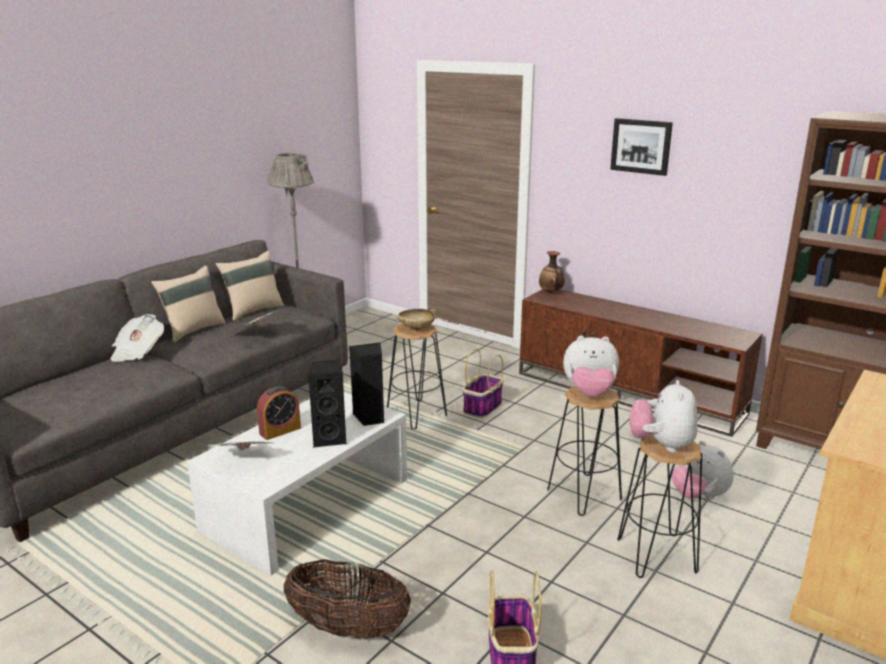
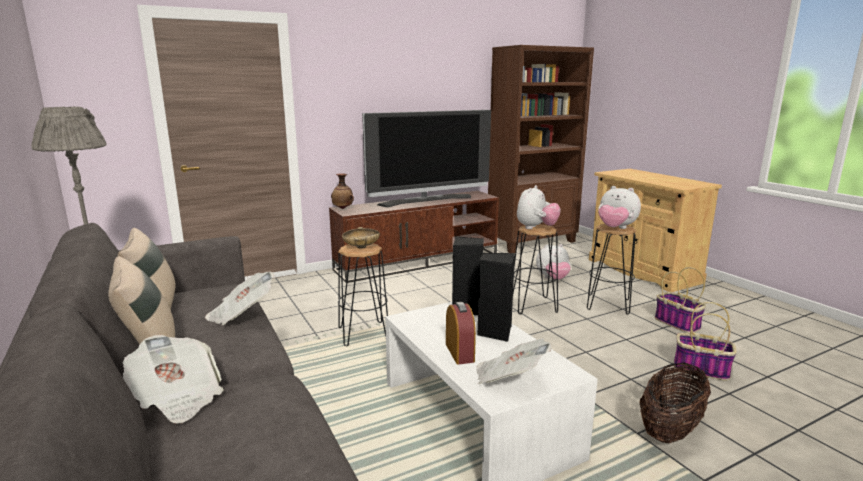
camera: 65 degrees left, 5 degrees down
basket [463,349,503,418] -> basket moved to [655,267,706,333]
picture [610,118,673,176] -> none
none -> television [362,110,491,207]

